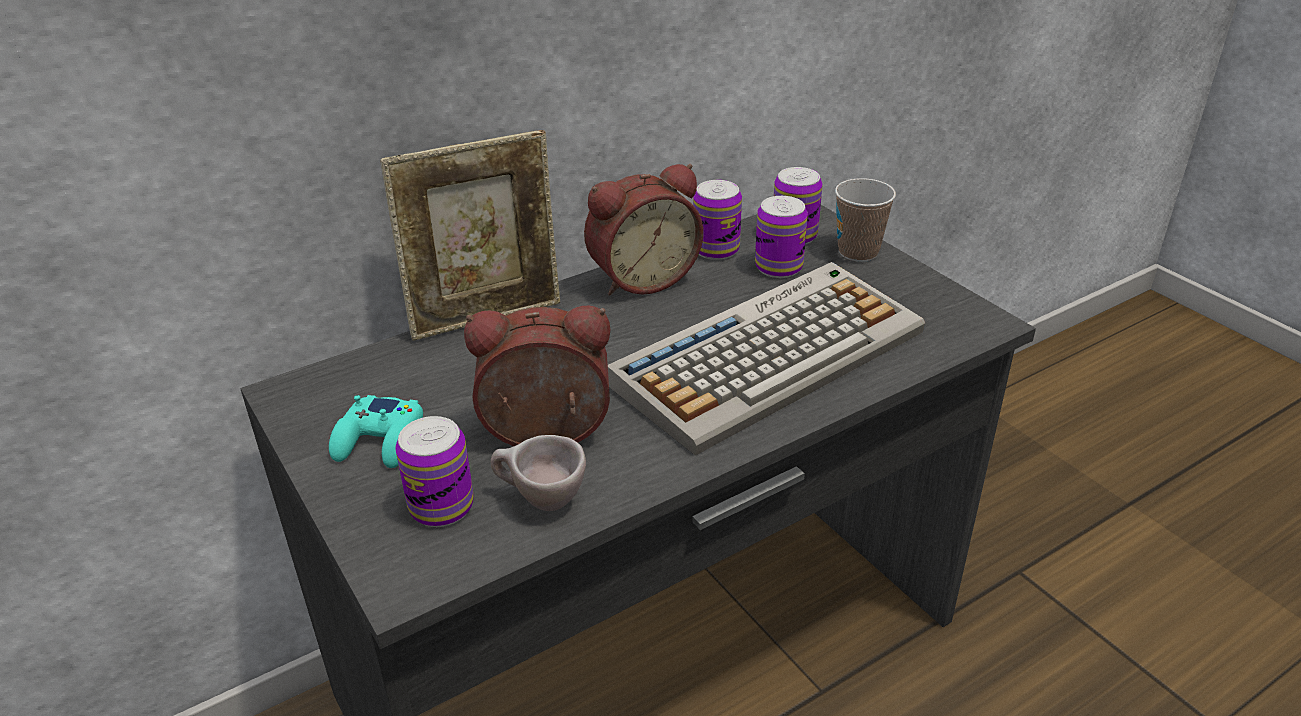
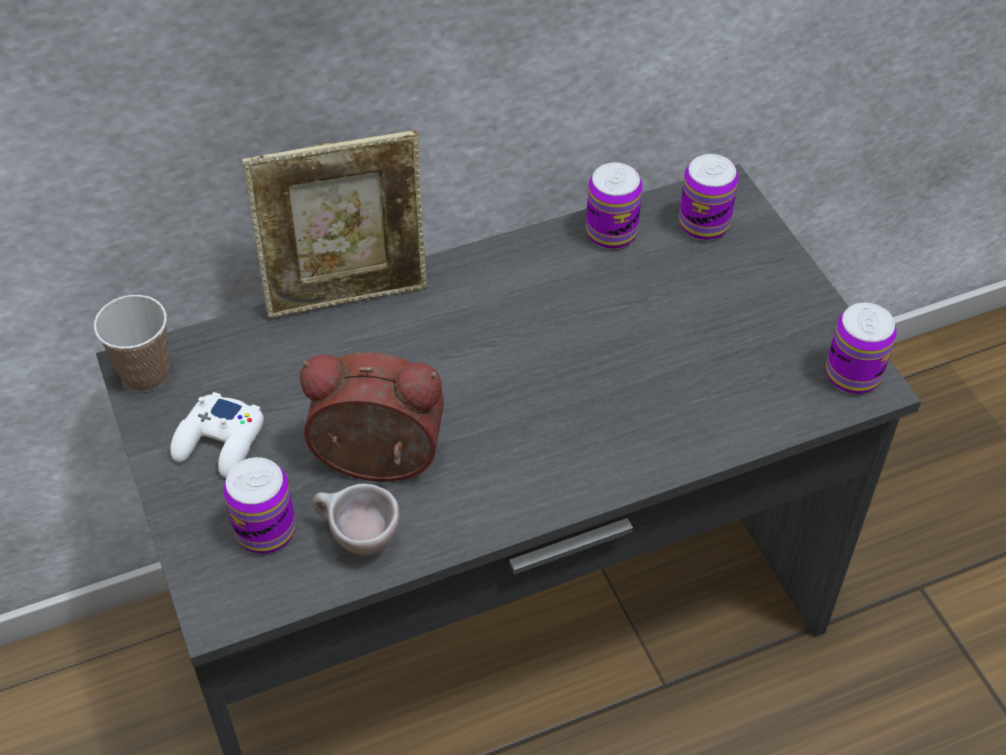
camera: 10 degrees right, 15 degrees up
turquoise game controller [329,395,423,468] -> white game controller [170,392,264,478]
alarm clock [584,164,703,296] -> none
keyboard [608,262,925,456] -> none
can [755,196,808,278] -> can moved to [826,303,897,394]
cup [835,178,896,262] -> cup moved to [94,295,170,392]

